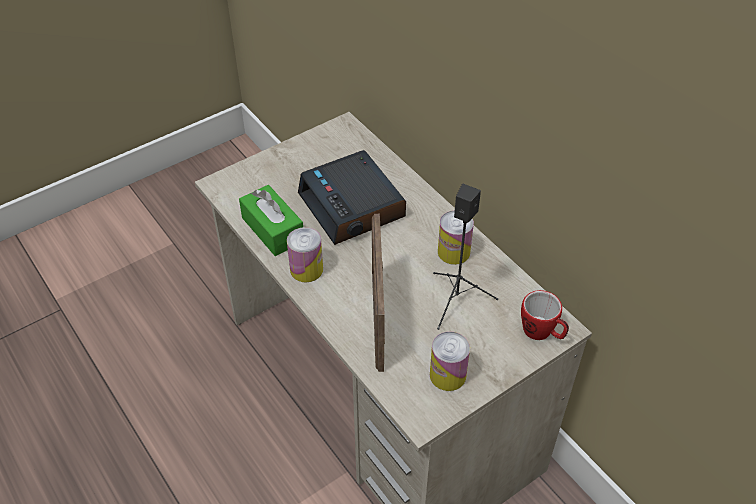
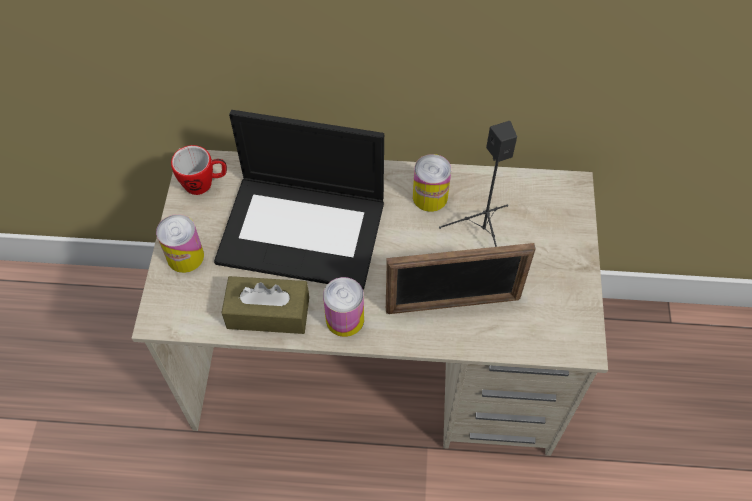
camera: 50 degrees left, 10 degrees up
green tissue box [239,185,303,256] -> brown tissue box [221,276,309,334]
alarm clock [298,150,406,245] -> laptop [214,110,384,290]
picture frame [372,214,385,372] -> picture frame turned 45 degrees counterclockwise [386,243,536,314]
can [430,331,470,391] -> can moved to [156,214,204,273]
mug [521,290,569,340] -> mug moved to [171,145,227,195]

